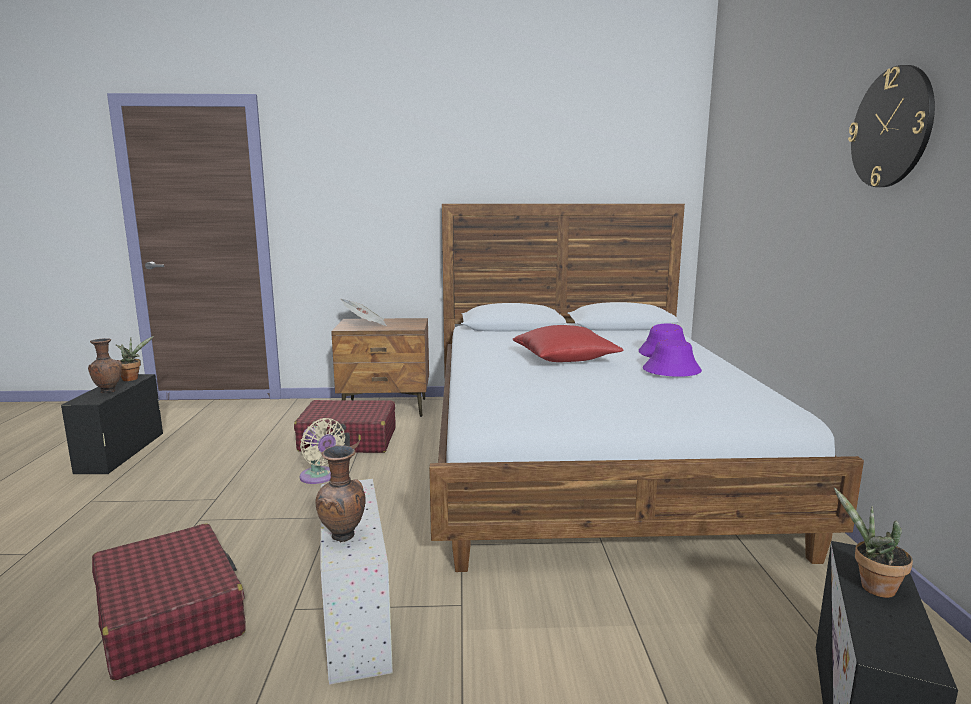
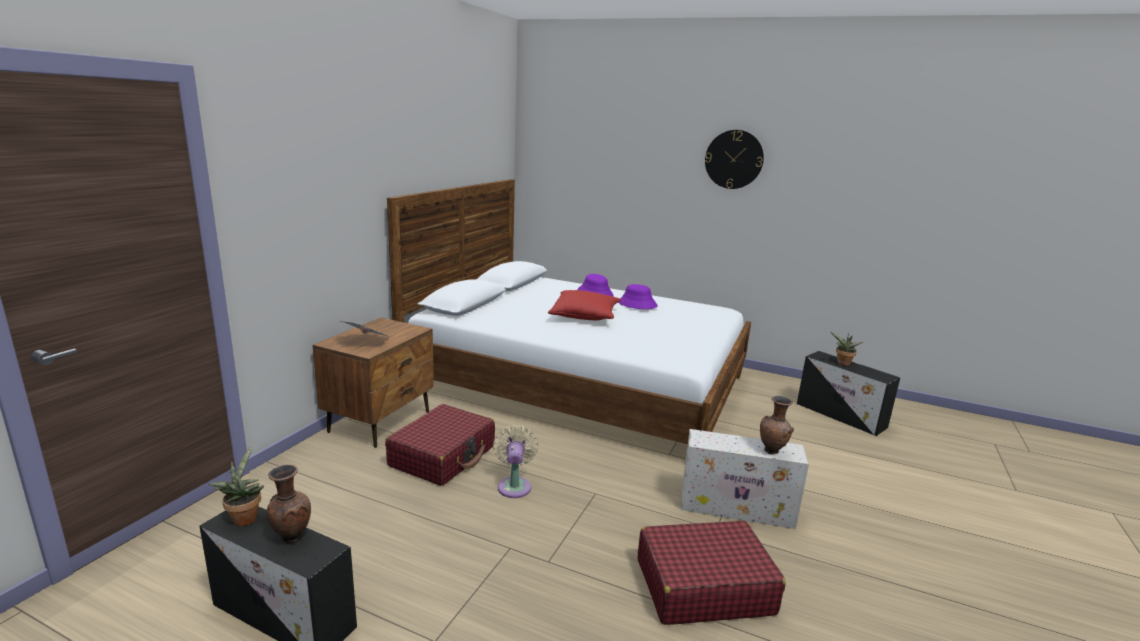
camera: 65 degrees left, 5 degrees up
beige fan [300,418,345,484] -> beige fan turned 75 degrees counterclockwise [493,425,539,498]

